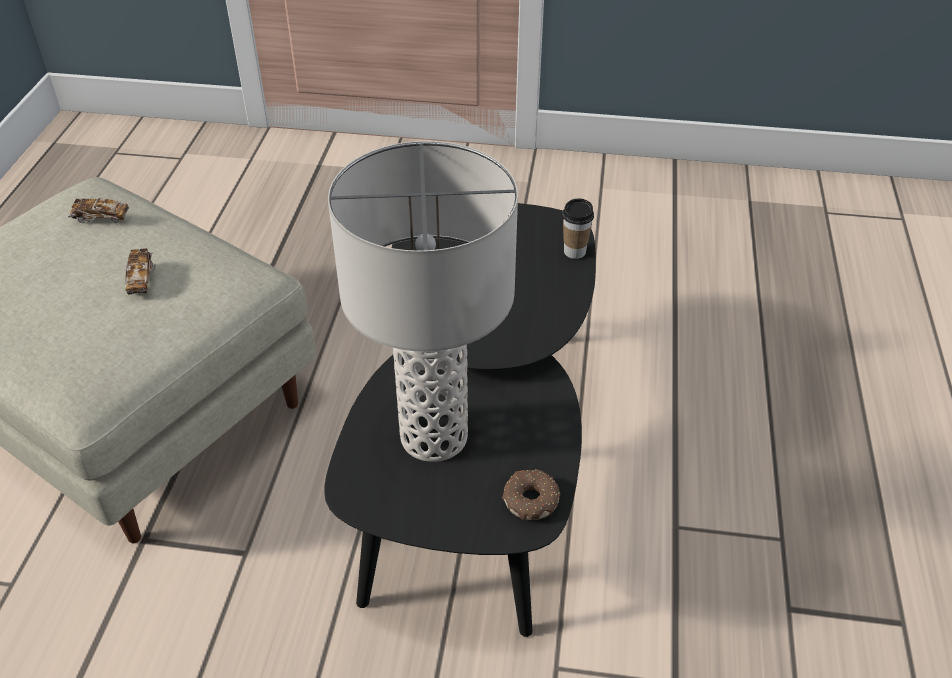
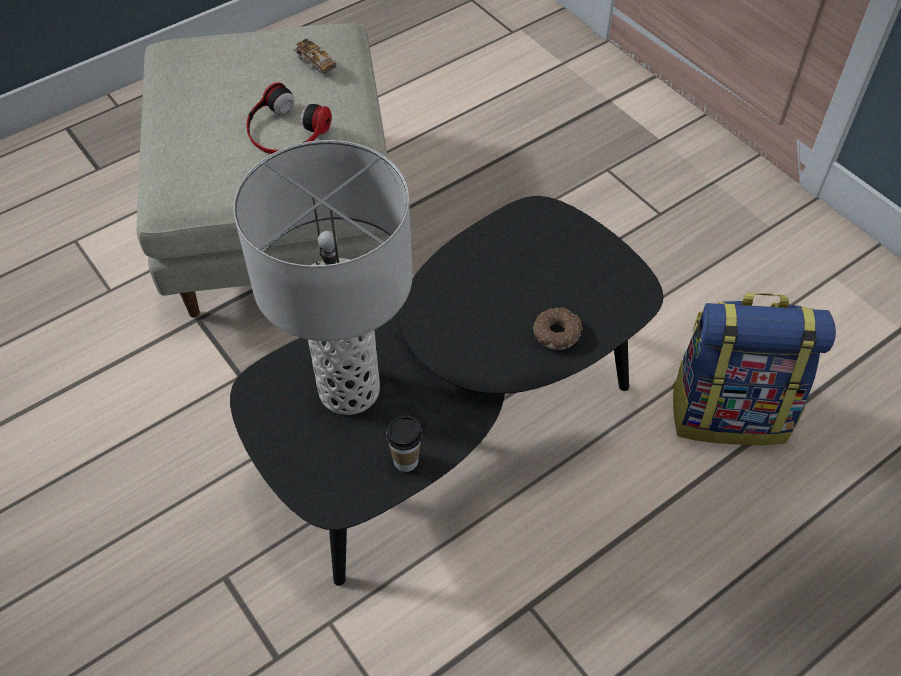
camera: 45 degrees right, 10 degrees up
toy car [125,248,156,295] -> headphones [246,82,332,154]
donut [502,469,560,520] -> donut moved to [533,307,583,351]
cup [562,199,594,259] -> cup moved to [386,416,422,472]
none -> backpack [671,293,836,445]

